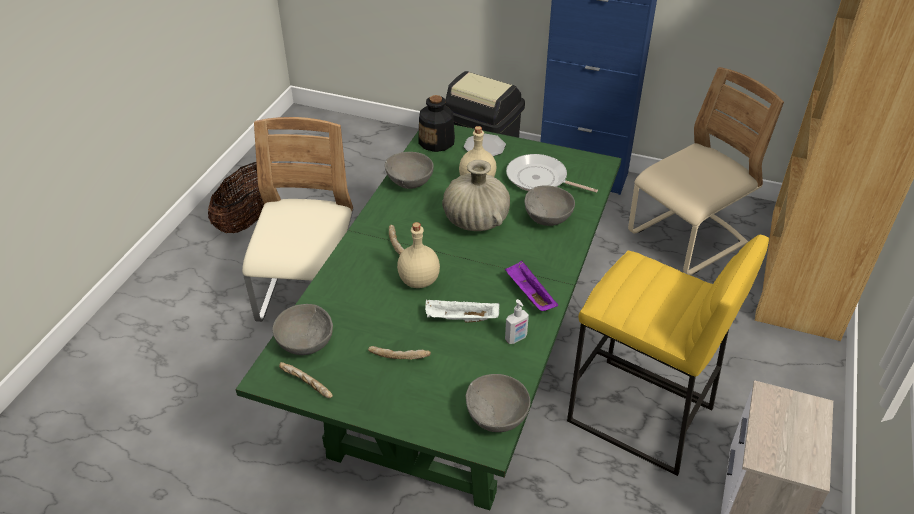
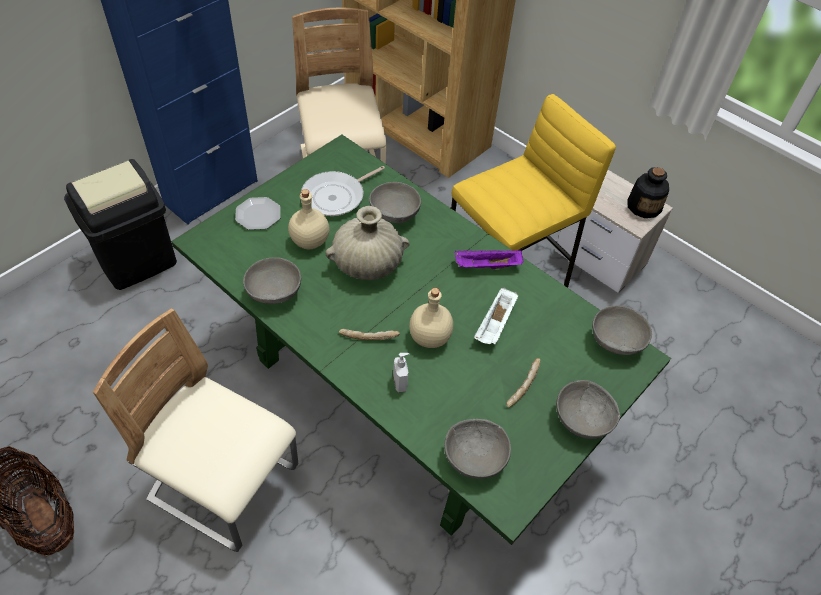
camera: 70 degrees left, 10 degrees up
bread [279,362,333,398] -> none
bottle [418,95,455,152] -> bottle moved to [627,167,669,218]
soap dispenser [505,299,529,344] -> soap dispenser moved to [393,353,410,393]
none -> grey bowl [556,380,620,439]

